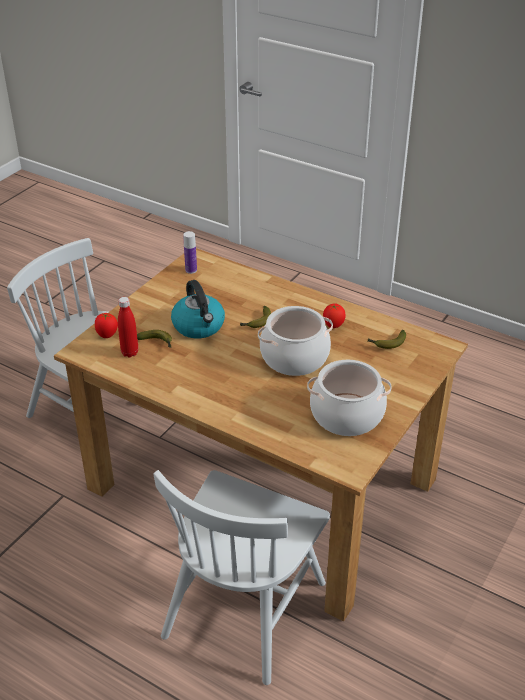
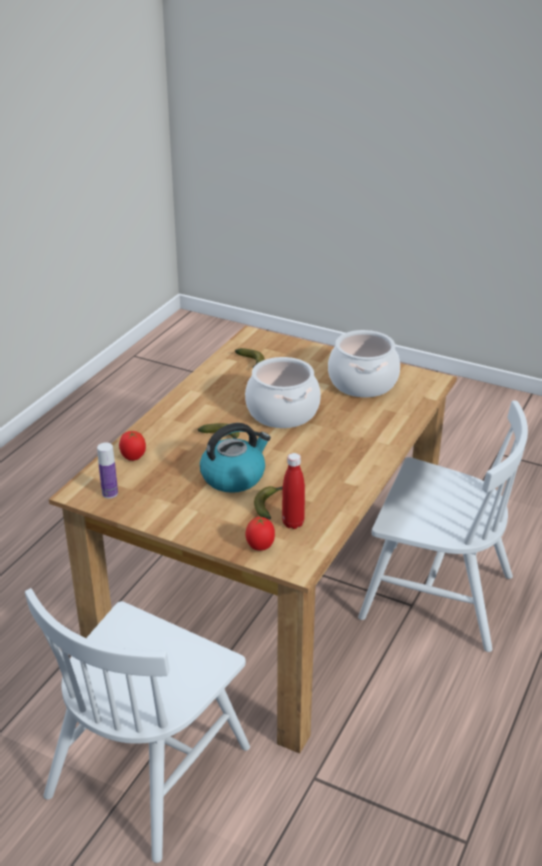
camera: 95 degrees left, 5 degrees down
tomato [323,304,346,328] -> tomato moved to [119,431,146,461]

